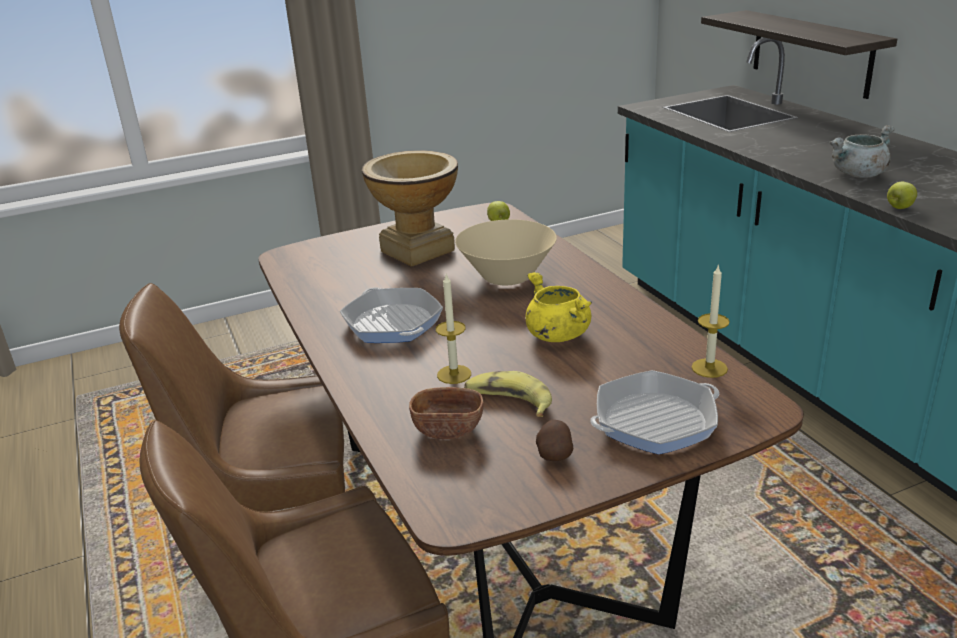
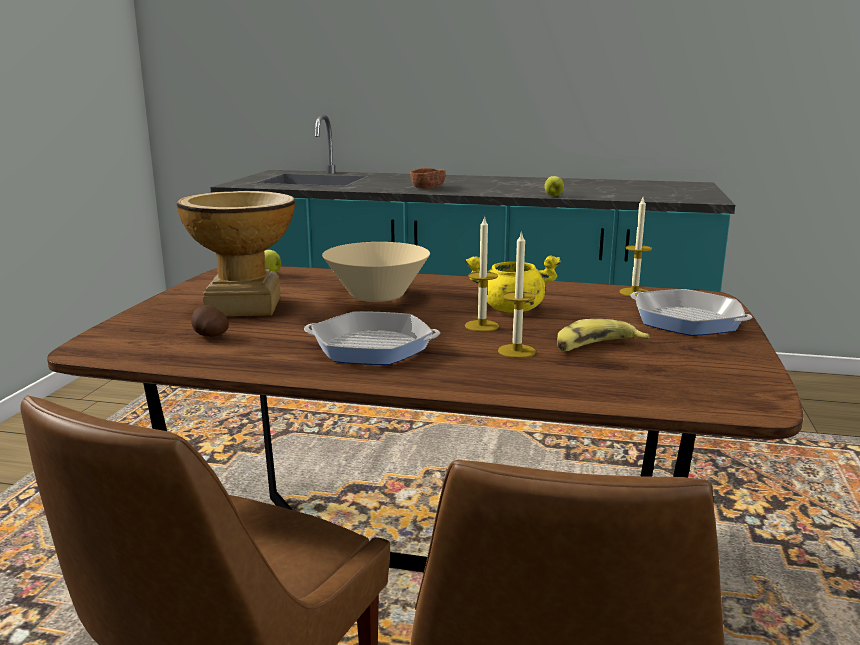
camera: 55 degrees left, 10 degrees down
brown bowl [409,387,484,439] -> brown bowl moved to [410,168,446,189]
potato [536,420,573,461] -> potato moved to [191,305,229,337]
frying pan [590,370,719,455] -> frying pan turned 120 degrees clockwise [630,289,753,336]
shelf [701,10,897,99] -> none
grey cooking pot [829,125,895,178] -> none
none -> candle [465,215,499,332]

